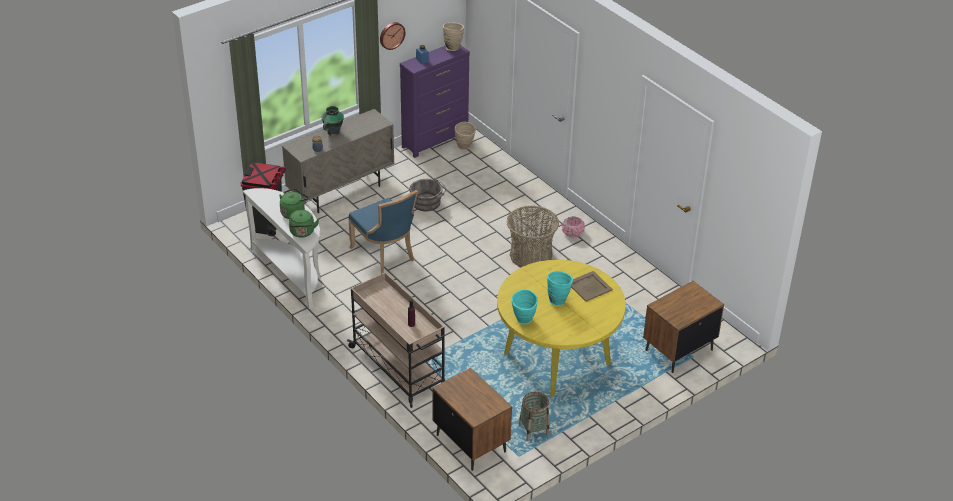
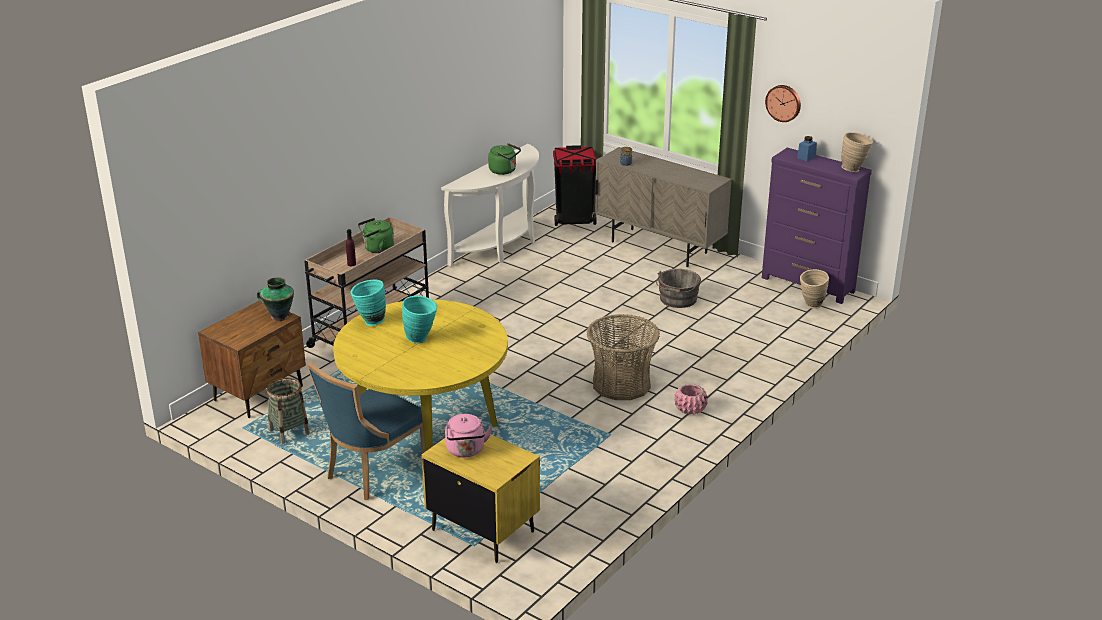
camera: 75 degrees right, 10 degrees down
green kettle [289,210,319,238] -> green kettle moved to [358,218,394,253]
vase [321,106,344,136] -> vase moved to [257,277,294,321]
blue chair [348,190,418,274] -> blue chair moved to [307,362,426,500]
beige tray [571,271,613,302] -> none
brown nightstand [643,281,724,373] -> yellow nightstand [422,435,540,563]
none -> pink kettle [445,414,492,457]

